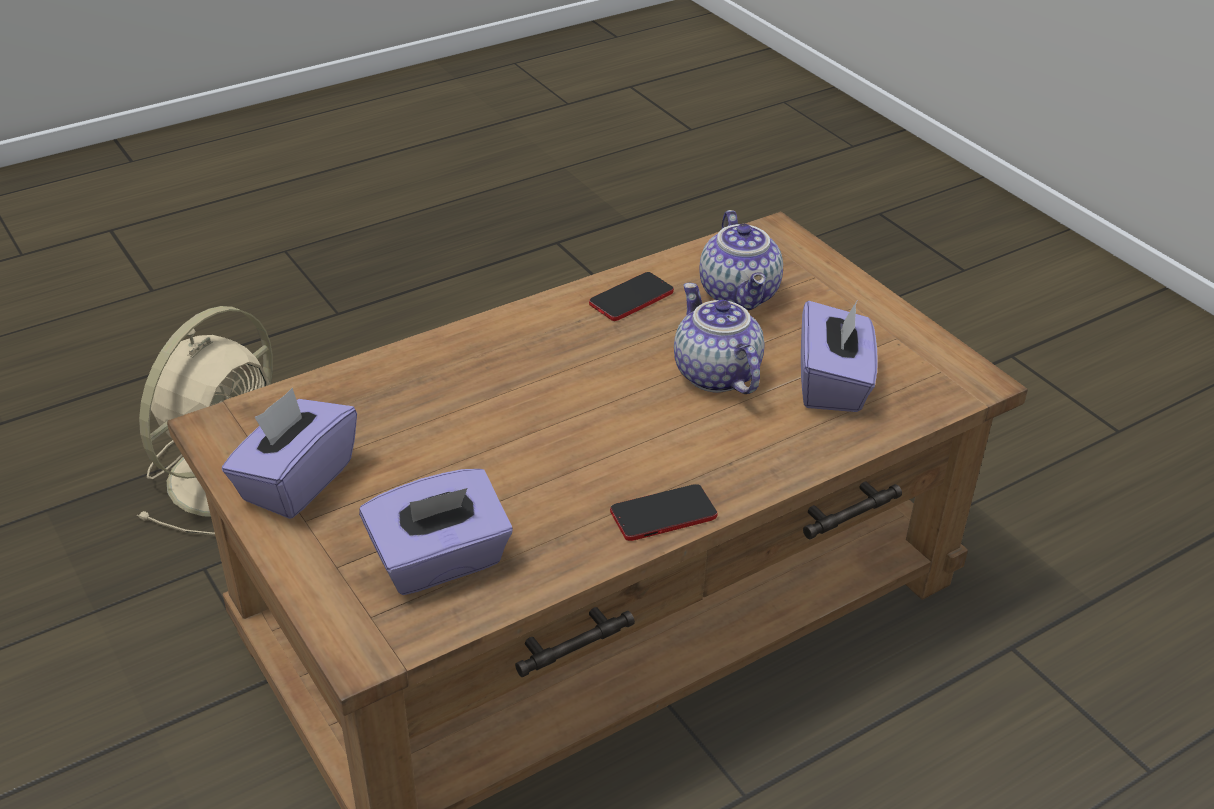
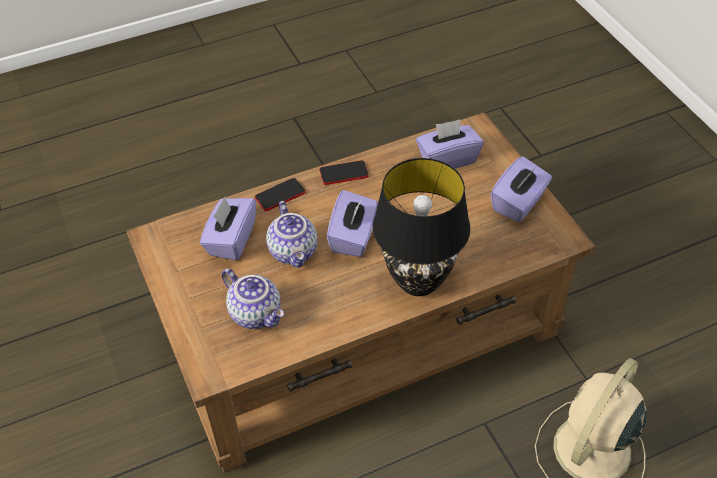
camera: 170 degrees left, 10 degrees up
phone [589,272,674,321] -> phone moved to [255,178,305,211]
teapot [699,210,783,310] -> teapot turned 135 degrees clockwise [222,268,284,329]
none -> purple tissue box [327,190,378,257]
none -> black table lamp [373,158,470,296]

